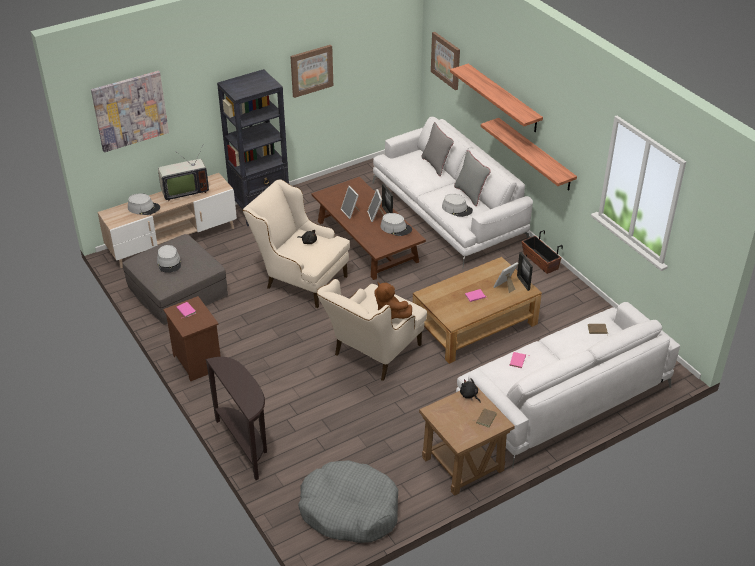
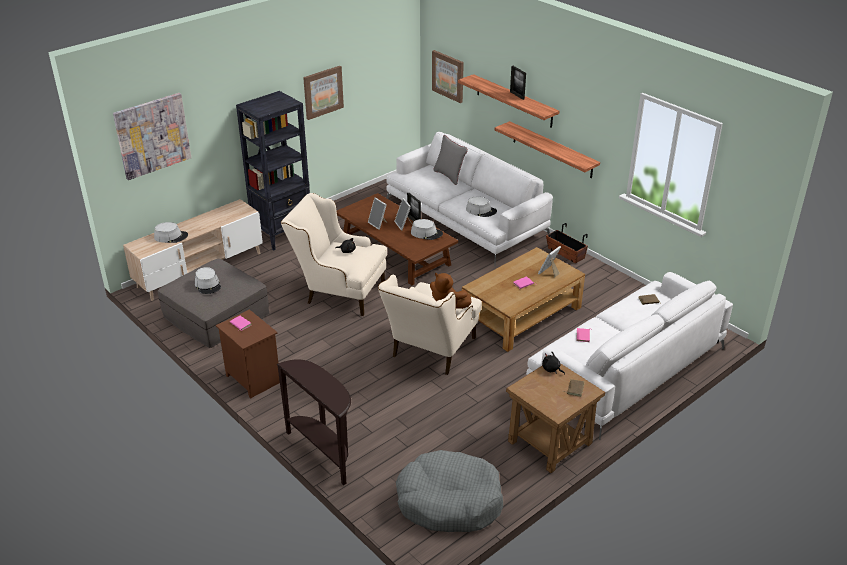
camera: 10 degrees left, 5 degrees down
television [158,143,209,201] -> none
grey pillow [454,150,491,206] -> none
picture frame [517,252,533,291] -> picture frame moved to [510,66,526,100]

